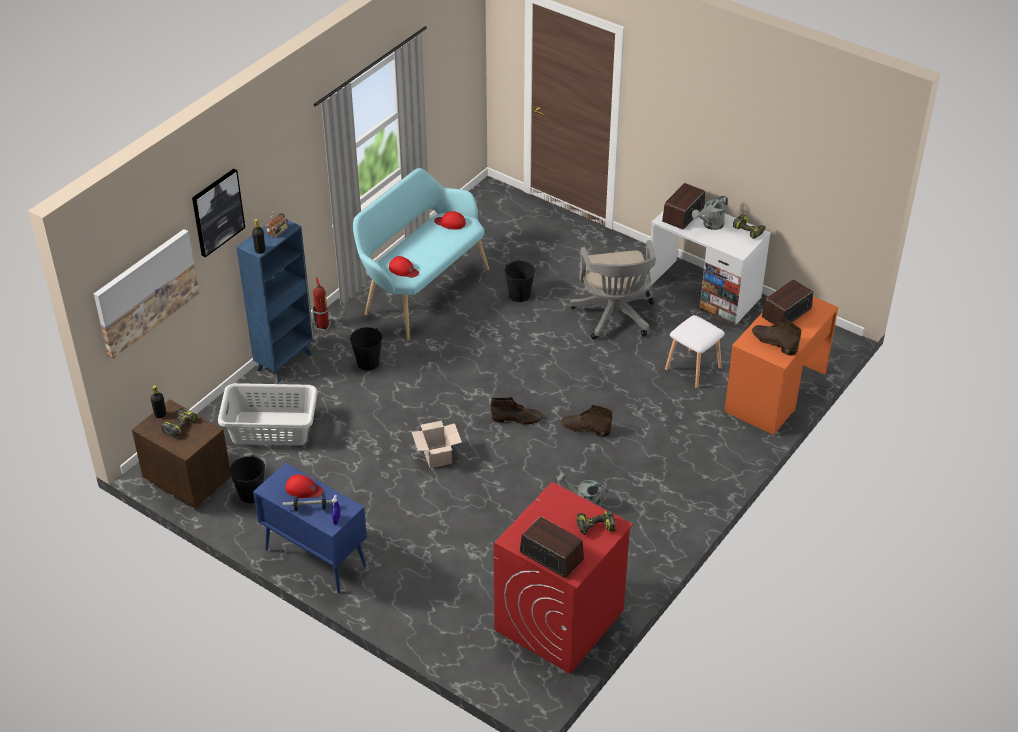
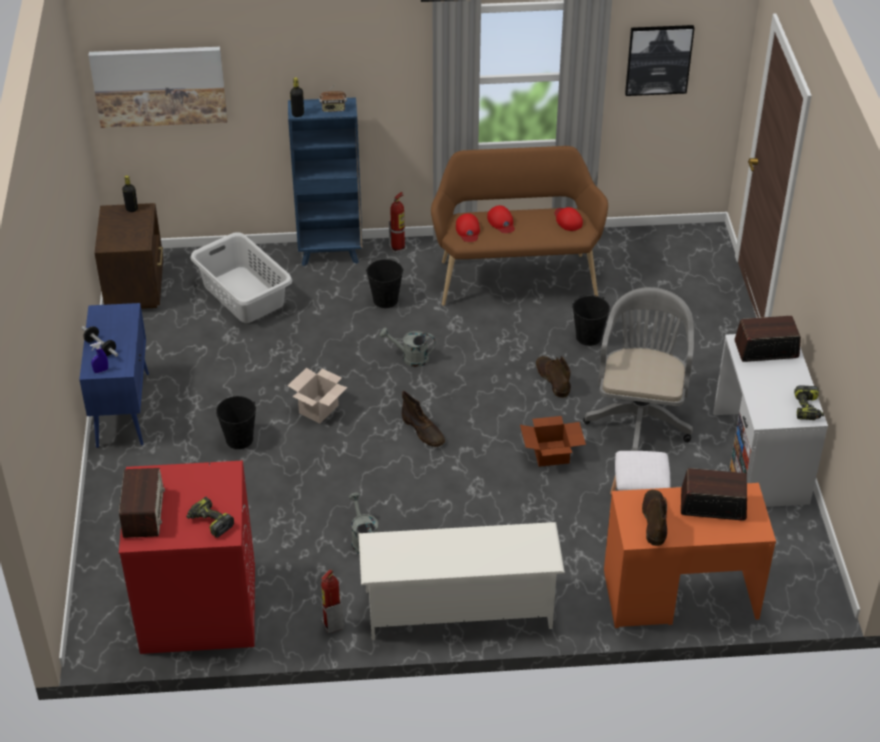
camera: 50 degrees right, 0 degrees up
power drill [161,408,197,438] -> none
picture [192,169,245,257] -> picture moved to [625,25,694,96]
black bucket [229,455,265,503] -> black bucket moved to [216,396,256,449]
red cap [286,475,323,498] -> red cap moved to [487,205,515,233]
turquoise bench [353,168,489,340] -> brown bench [431,146,608,306]
brown boot [561,405,612,437] -> brown boot moved to [536,356,571,398]
grey office chair [570,240,656,340] -> grey office chair turned 150 degrees clockwise [583,287,694,451]
grey watering can [692,195,728,230] -> grey watering can moved to [380,327,435,367]
none -> fire extinguisher [321,570,344,633]
none -> white shoe rack [359,522,565,640]
none -> cardboard box [520,416,586,467]

